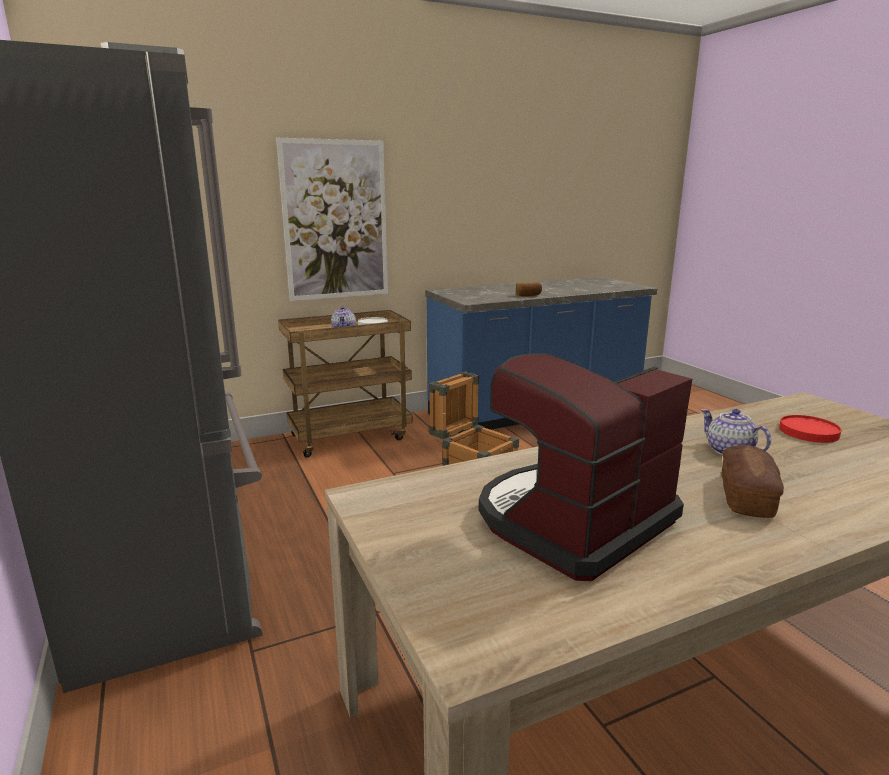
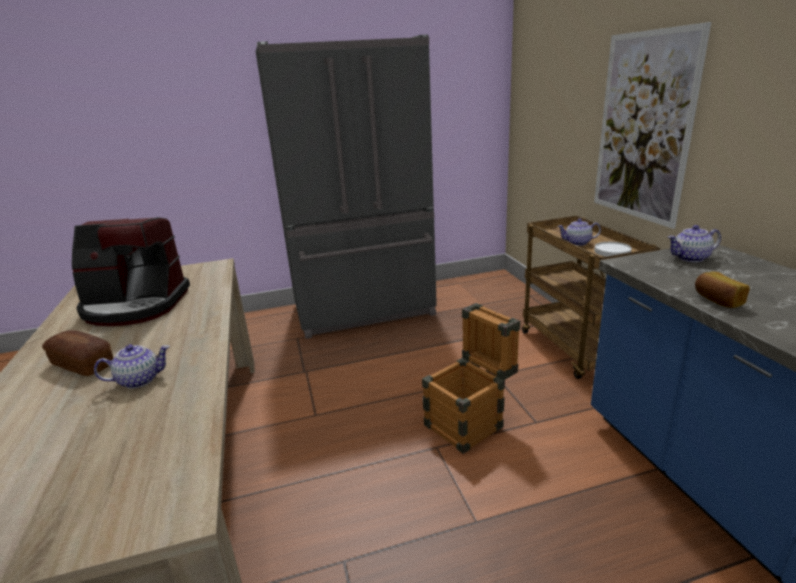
camera: 100 degrees right, 5 degrees up
coffee machine [479,353,692,581] -> coffee machine turned 120 degrees clockwise [72,217,190,326]
red plate [779,415,842,443] -> none
none -> teapot [668,225,721,262]

